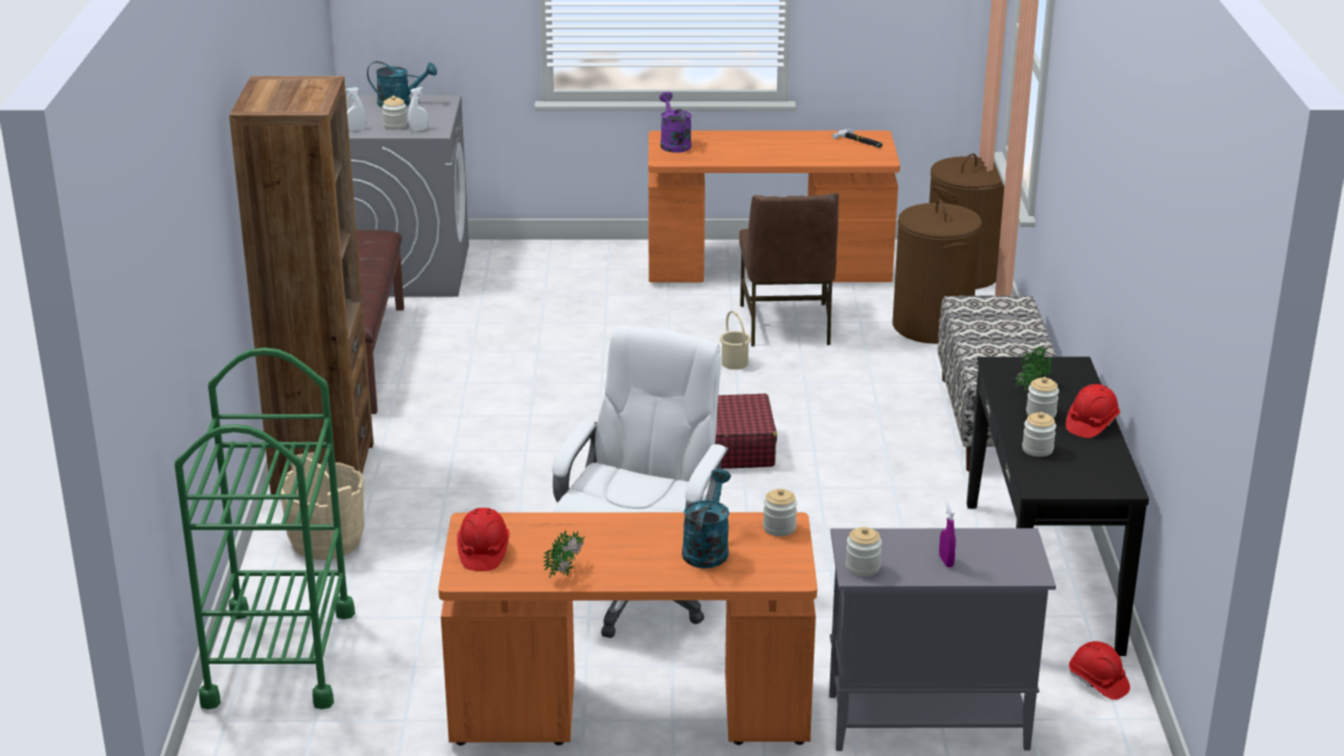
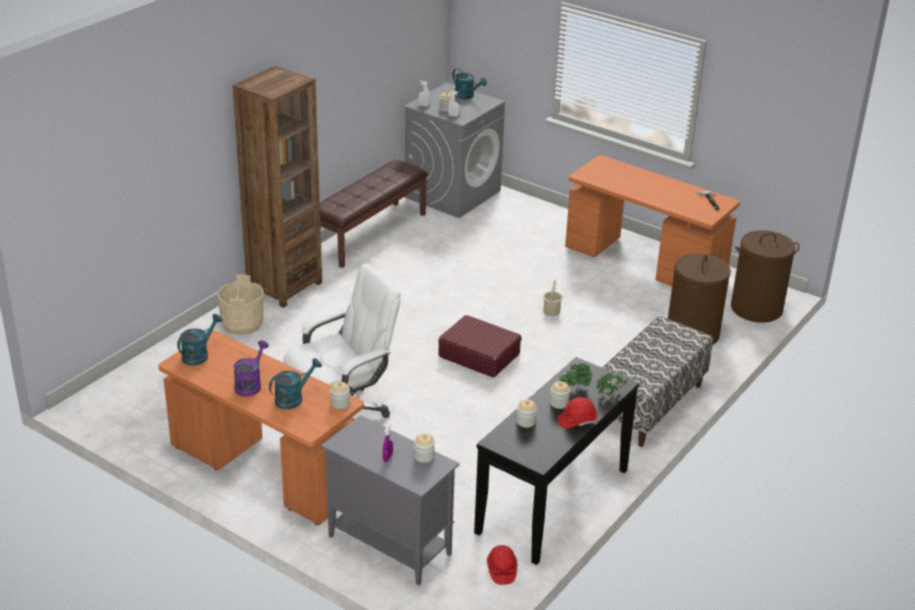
camera: 35 degrees right, 5 degrees up
green cart [175,347,355,709] -> none
red hard hat [457,508,510,571] -> turquoise watering can [177,314,222,366]
potted plant [543,530,585,578] -> potted plant moved to [596,372,628,396]
purple watering can [659,92,692,153] -> purple watering can moved to [234,340,269,397]
brown chair [739,193,839,346] -> none
jar [846,527,882,577] -> jar moved to [414,434,435,463]

